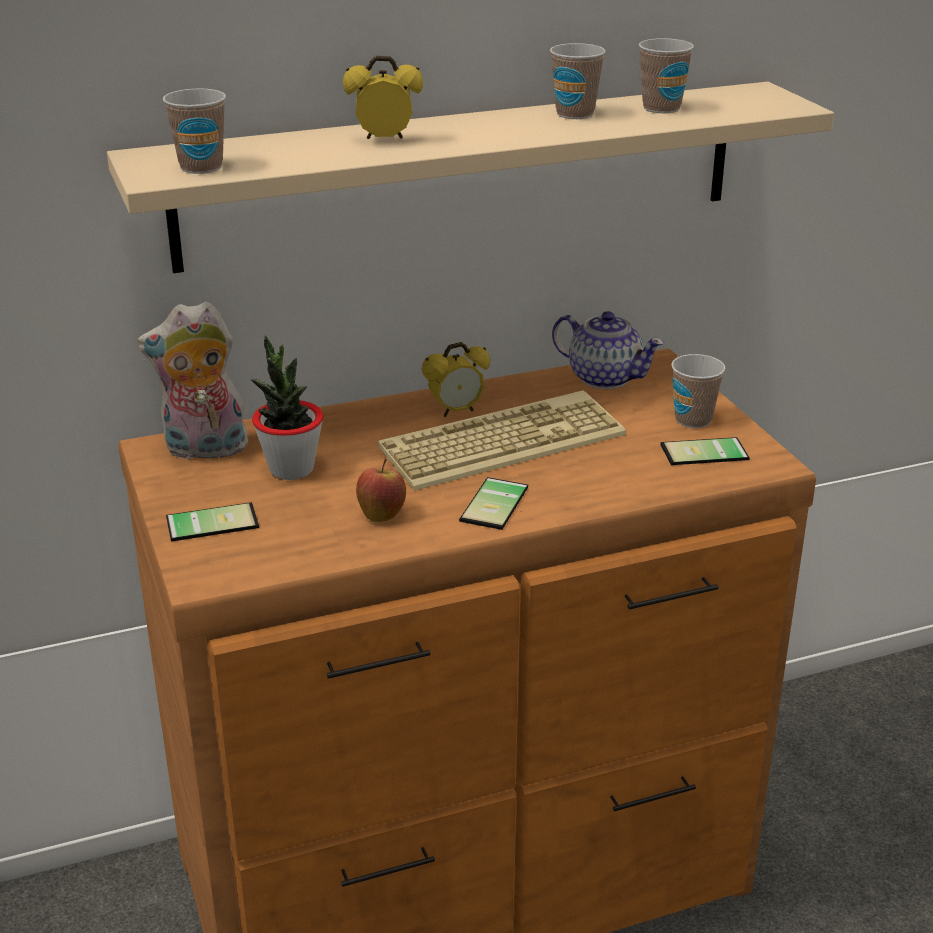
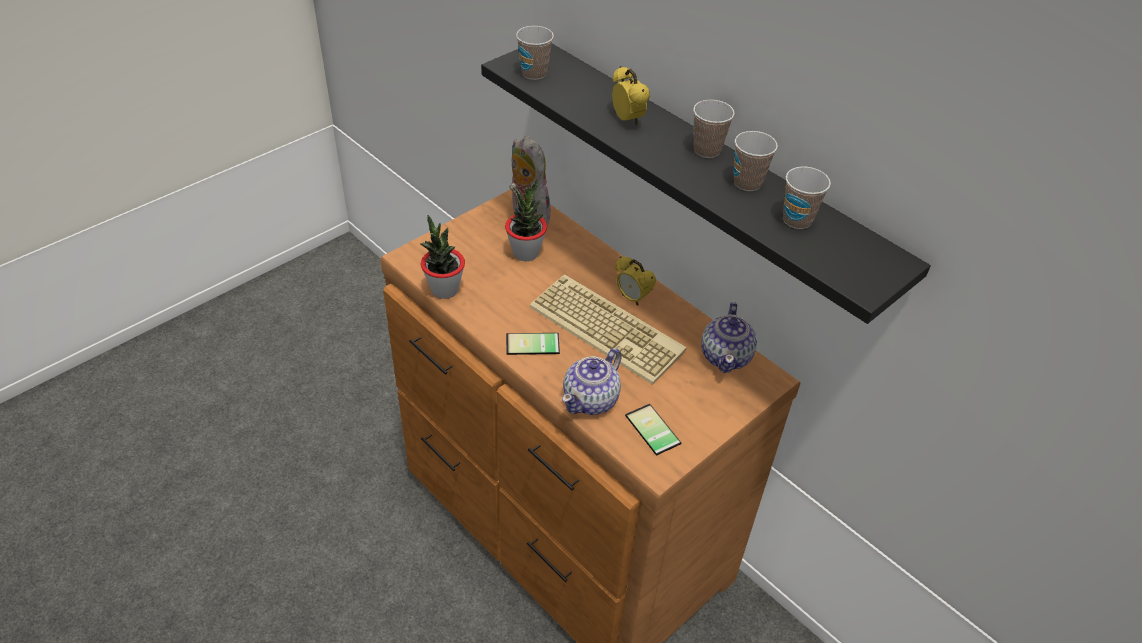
camera: 65 degrees right, 15 degrees up
beige shelf [107,82,834,273] -> black shelf [481,44,931,324]
phone [166,502,259,542] -> none
apple [356,459,406,523] -> none
cup [671,354,726,428] -> cup moved to [693,100,735,158]
none -> potted plant [420,215,465,299]
none -> teapot [562,348,622,415]

